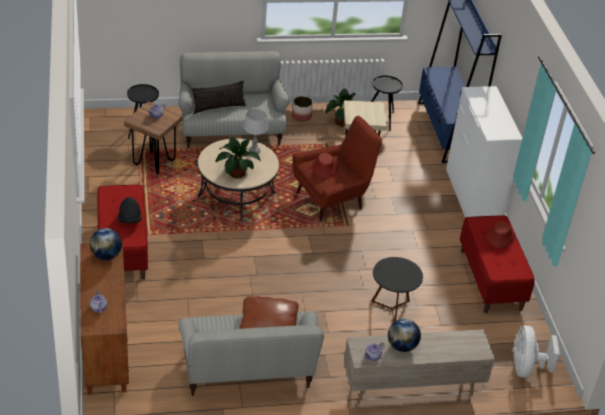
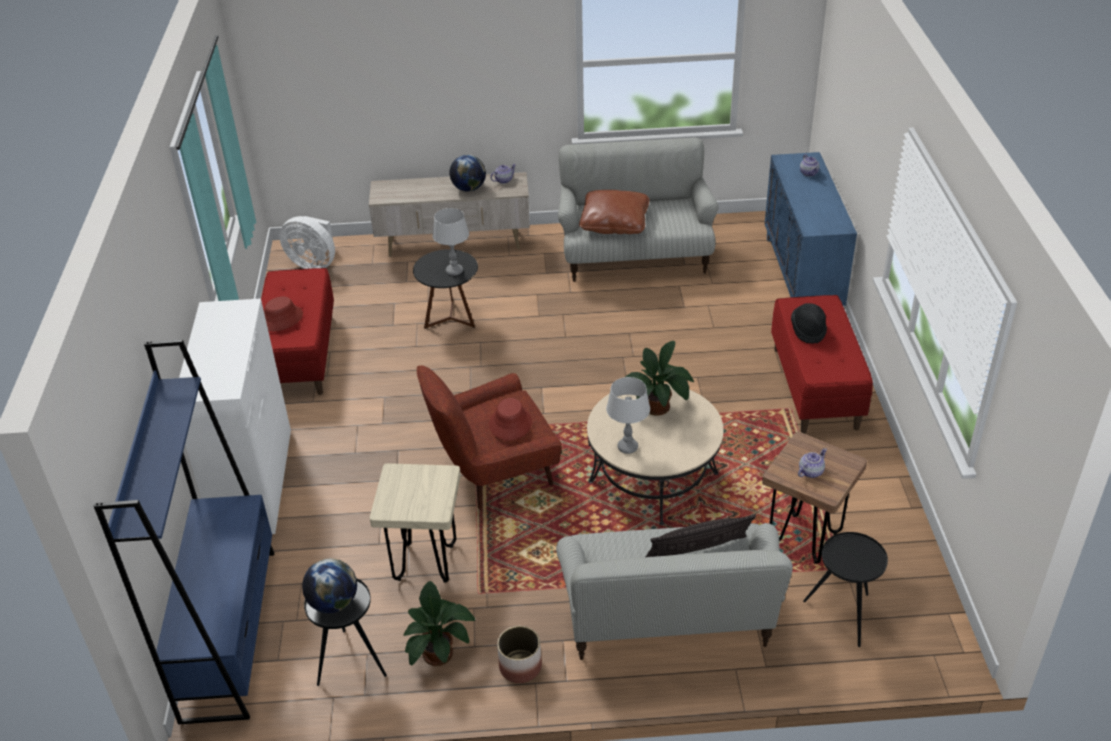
camera: 170 degrees left, 0 degrees up
brown cabinet [80,242,129,395] -> blue cabinet [765,152,857,306]
globe [90,228,122,260] -> globe moved to [302,558,357,613]
white fan [513,325,560,378] -> white fan turned 105 degrees clockwise [279,216,335,269]
none -> grey table lamp [433,208,469,276]

